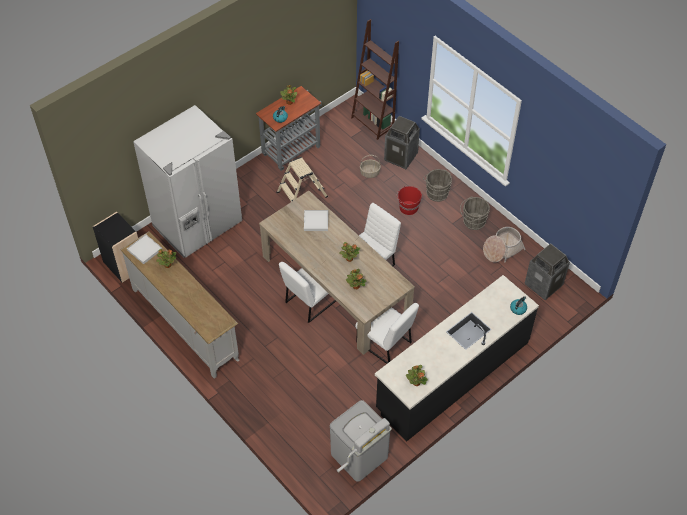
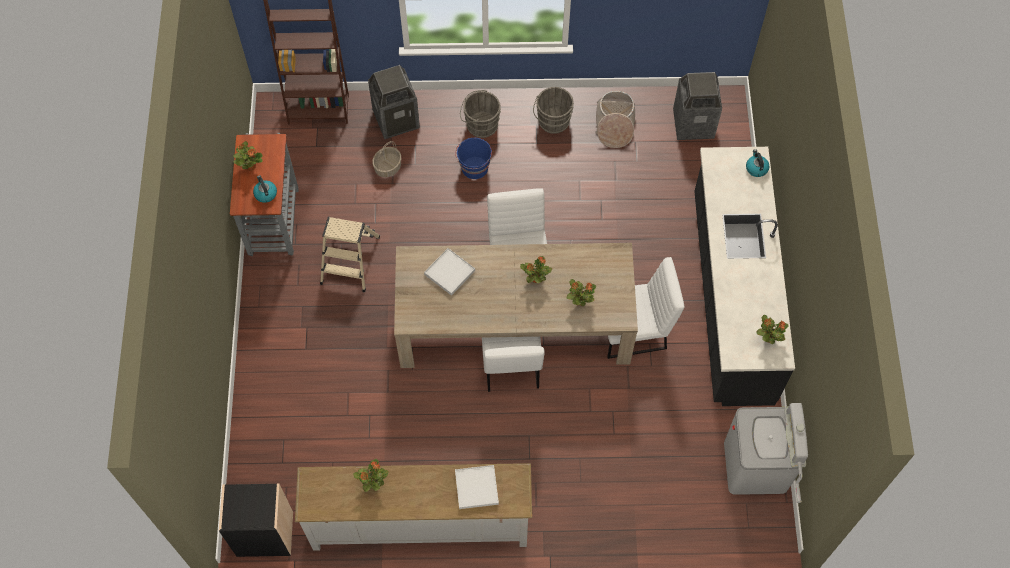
camera: 50 degrees left, 10 degrees up
white tray [127,234,162,264] -> white tray moved to [455,465,499,509]
white fridge [133,105,242,258] -> none
red bucket [397,186,422,215] -> blue bucket [455,138,492,179]

